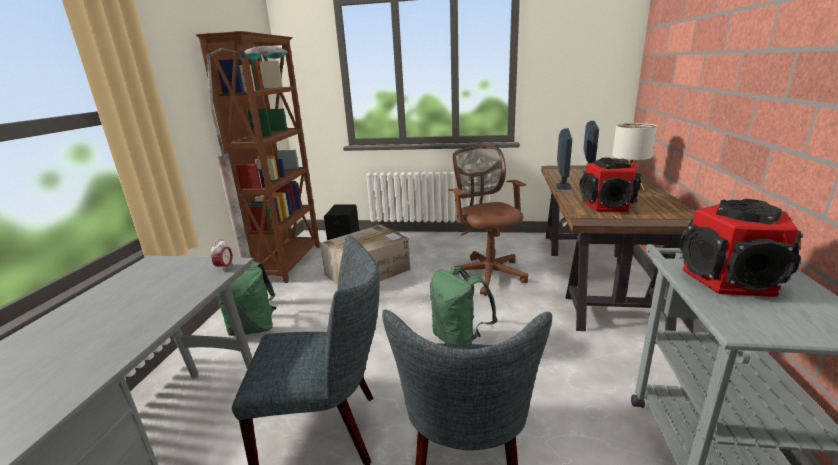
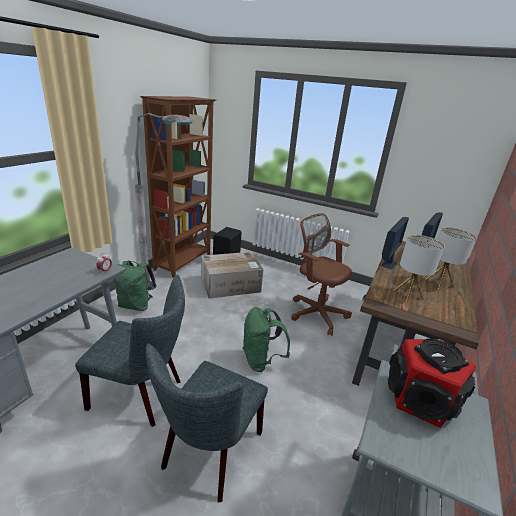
camera: 15 degrees right, 5 degrees up
brown office chair [449,145,528,296] -> brown office chair turned 45 degrees counterclockwise [291,213,352,336]
speaker [579,157,641,212] -> table lamp [393,235,445,302]

